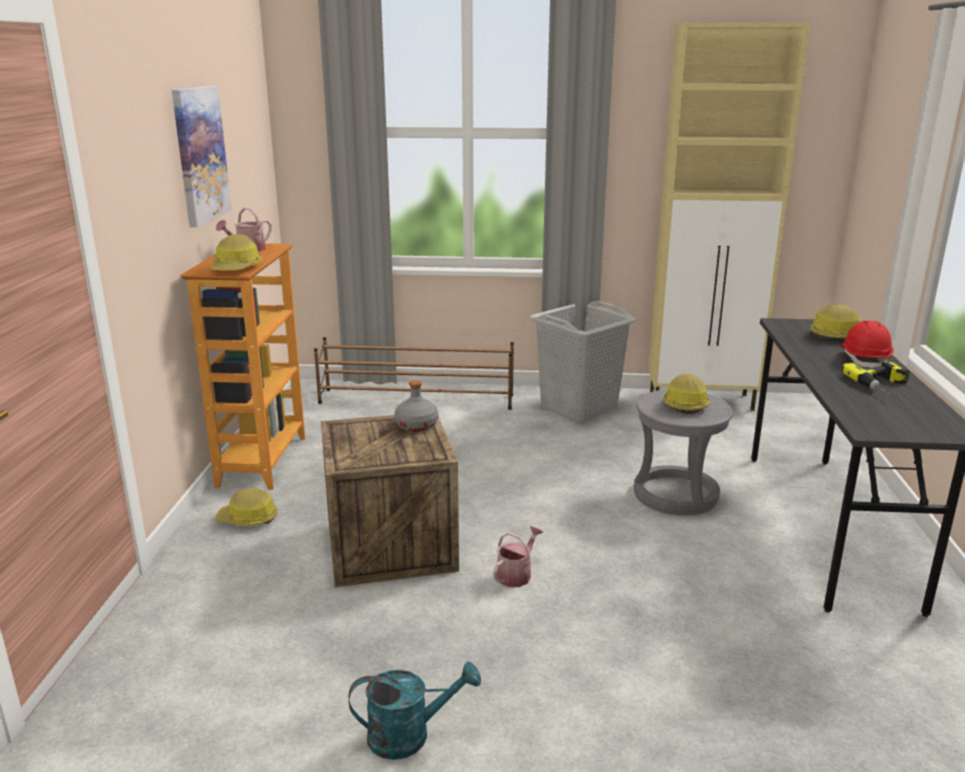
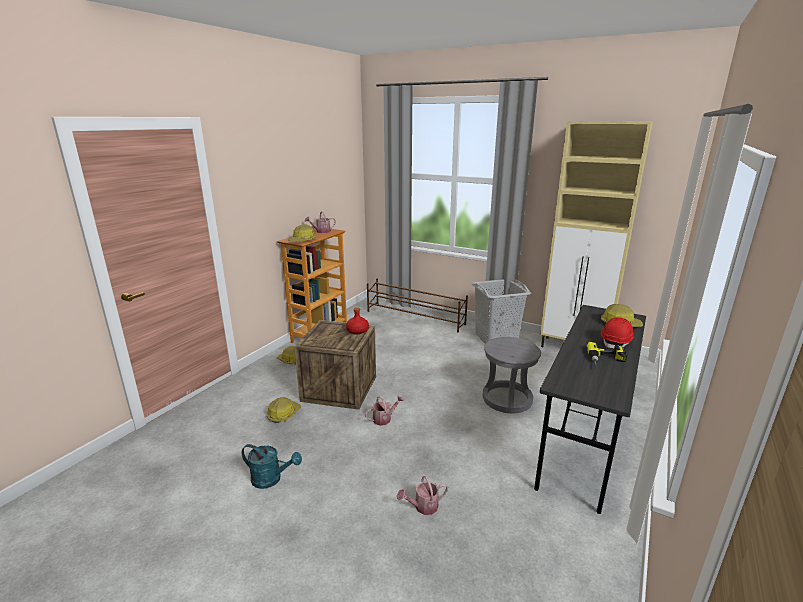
camera: 25 degrees right, 0 degrees up
picture [172,86,232,227] -> none
grey bottle [394,380,439,432] -> red bottle [346,308,369,334]
hard hat [664,374,710,414] -> hard hat moved to [267,397,301,423]
none -> watering can [397,476,448,515]

